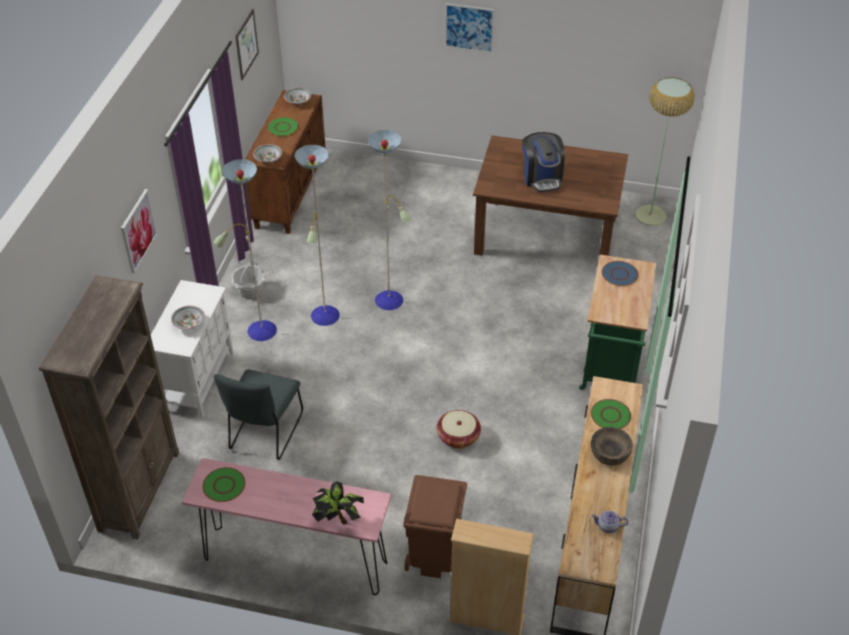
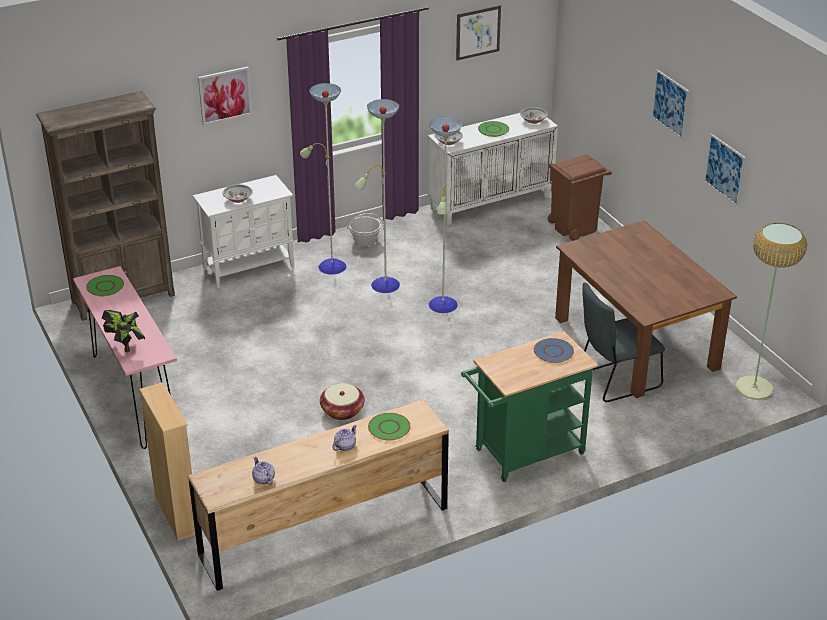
camera: 50 degrees right, 10 degrees down
grey chair [214,369,303,460] -> grey chair moved to [582,283,665,402]
brown cabinet [245,90,326,234] -> white cabinet [427,113,558,225]
brown trash can [403,475,467,578] -> brown trash can moved to [548,154,612,241]
coffee machine [522,132,565,192] -> none
brown bowl [591,427,633,466] -> teapot [333,425,357,451]
none -> picture [704,134,746,207]

